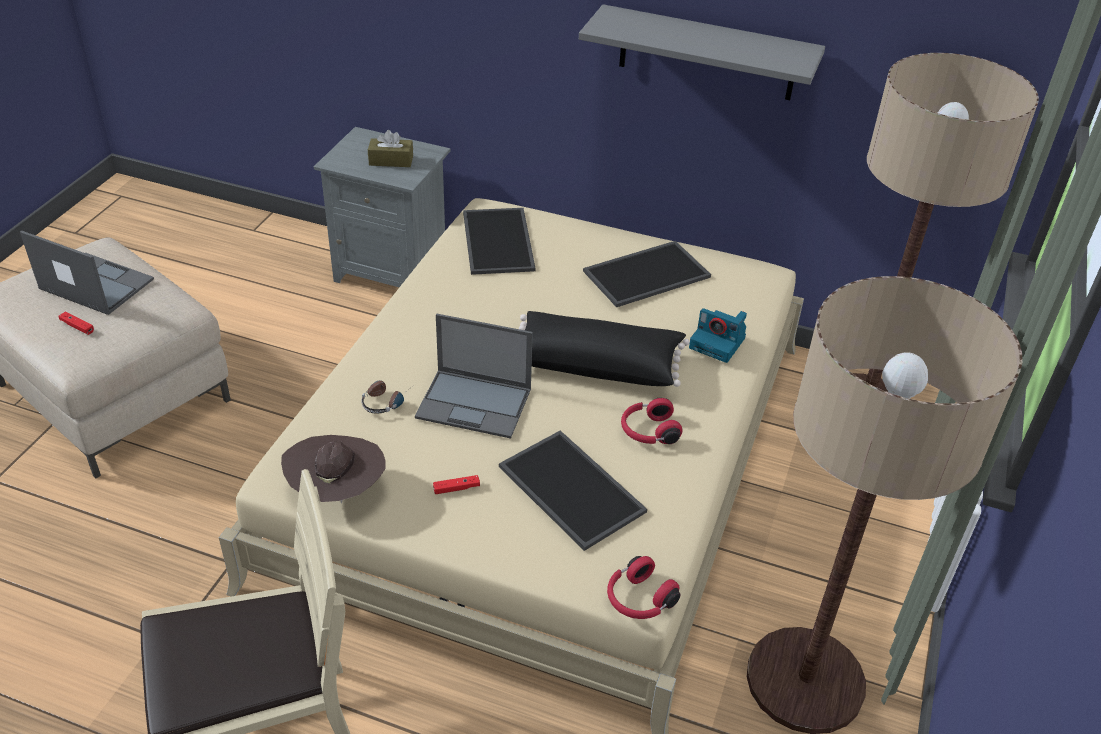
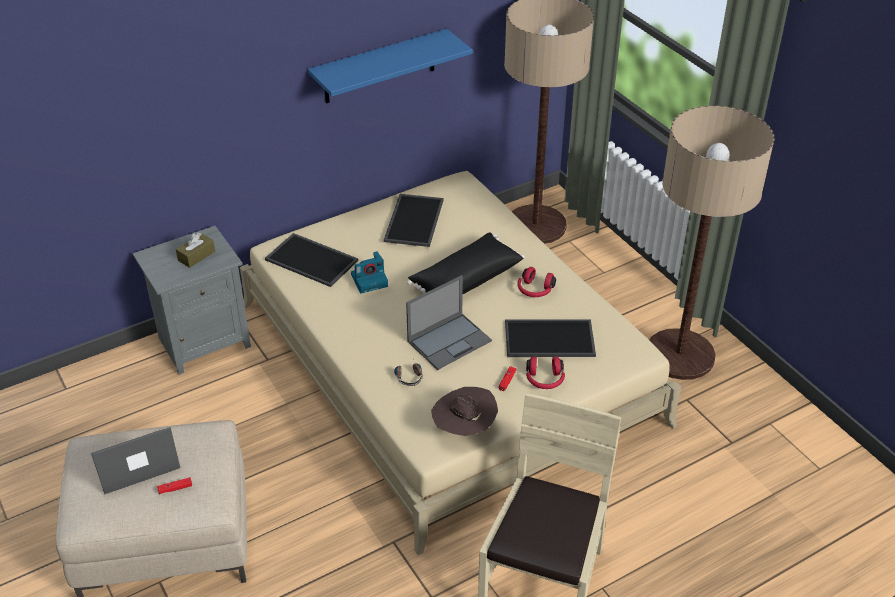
camera: 50 degrees left, 0 degrees up
grey shelf [579,4,825,100] -> blue shelf [308,29,473,103]
red headphones [607,556,680,619] -> red headphones moved to [526,357,565,389]
camera [689,308,747,363] -> camera moved to [351,251,388,293]

